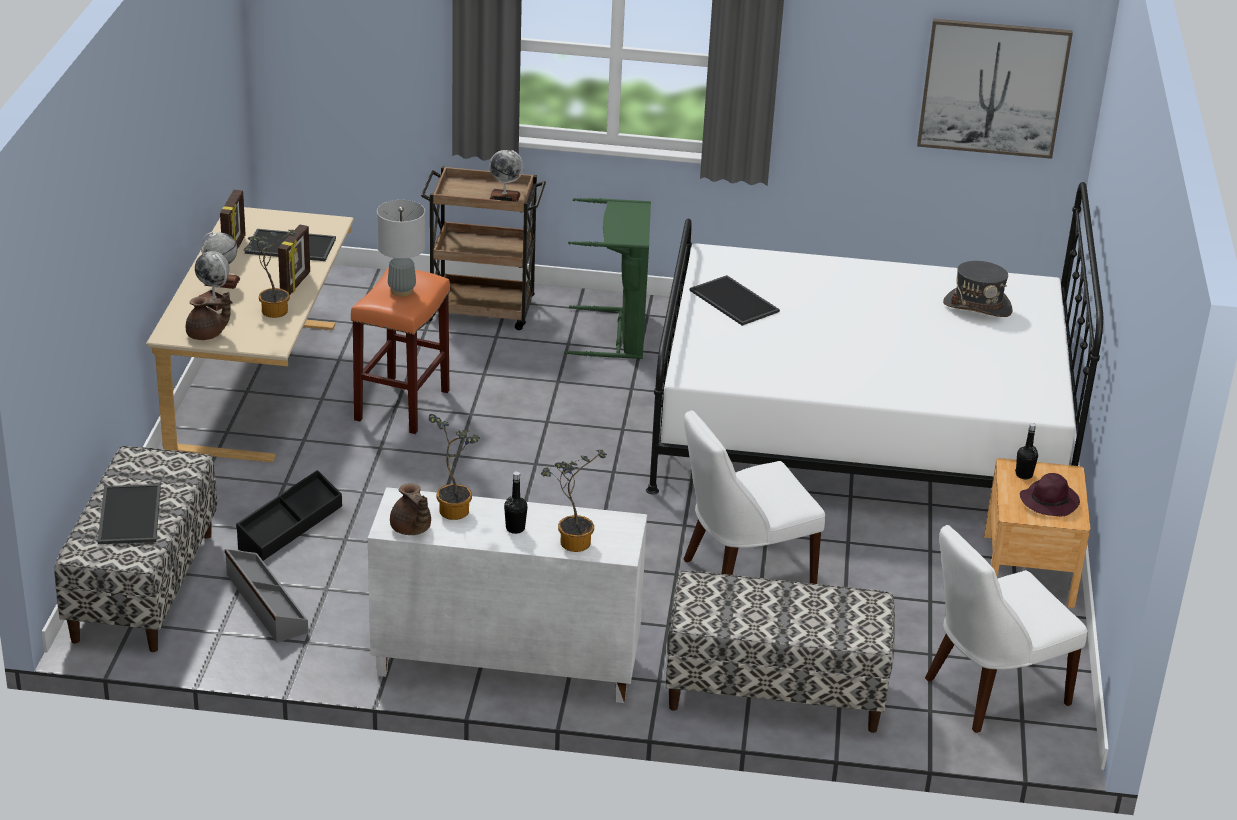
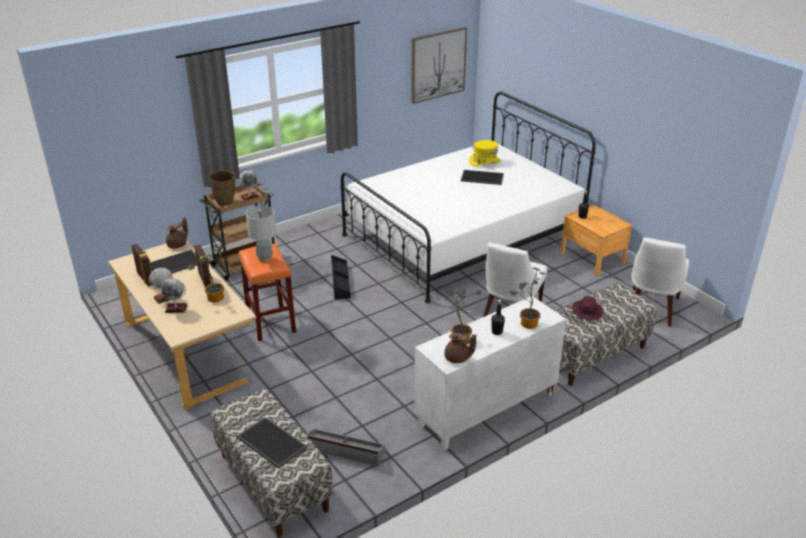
camera: 40 degrees left, 0 degrees up
brown teapot [186,292,231,340] -> brown teapot moved to [166,217,188,249]
black storage box [236,470,342,561] -> black storage box moved to [331,255,351,299]
green laundry basket [564,198,651,359] -> none
tray [690,275,780,326] -> tray moved to [461,170,504,185]
grey hat [943,261,1013,317] -> yellow hat [469,140,501,166]
purple hat [1020,473,1080,516] -> purple hat moved to [572,296,603,321]
none -> brown vase [209,170,235,205]

